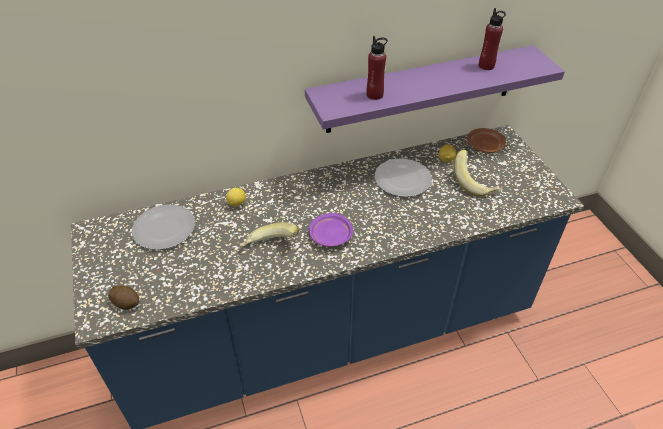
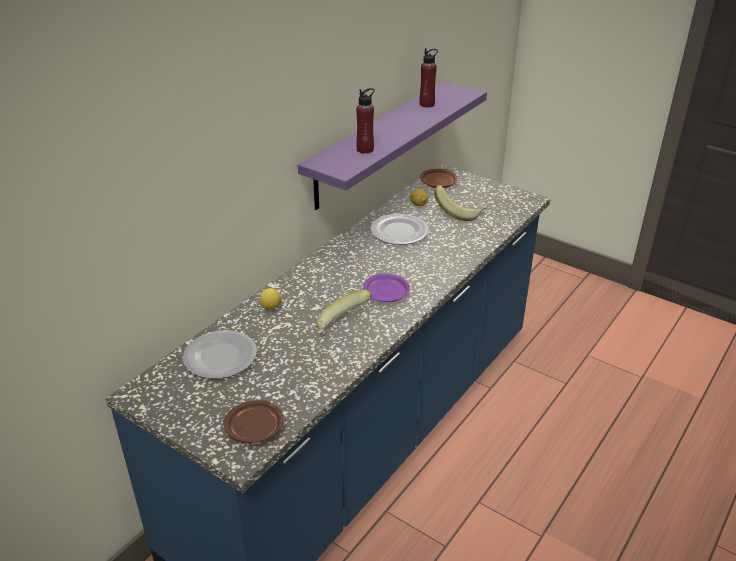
camera: 35 degrees left, 10 degrees down
potato [108,286,139,310] -> brown plate [223,400,283,443]

